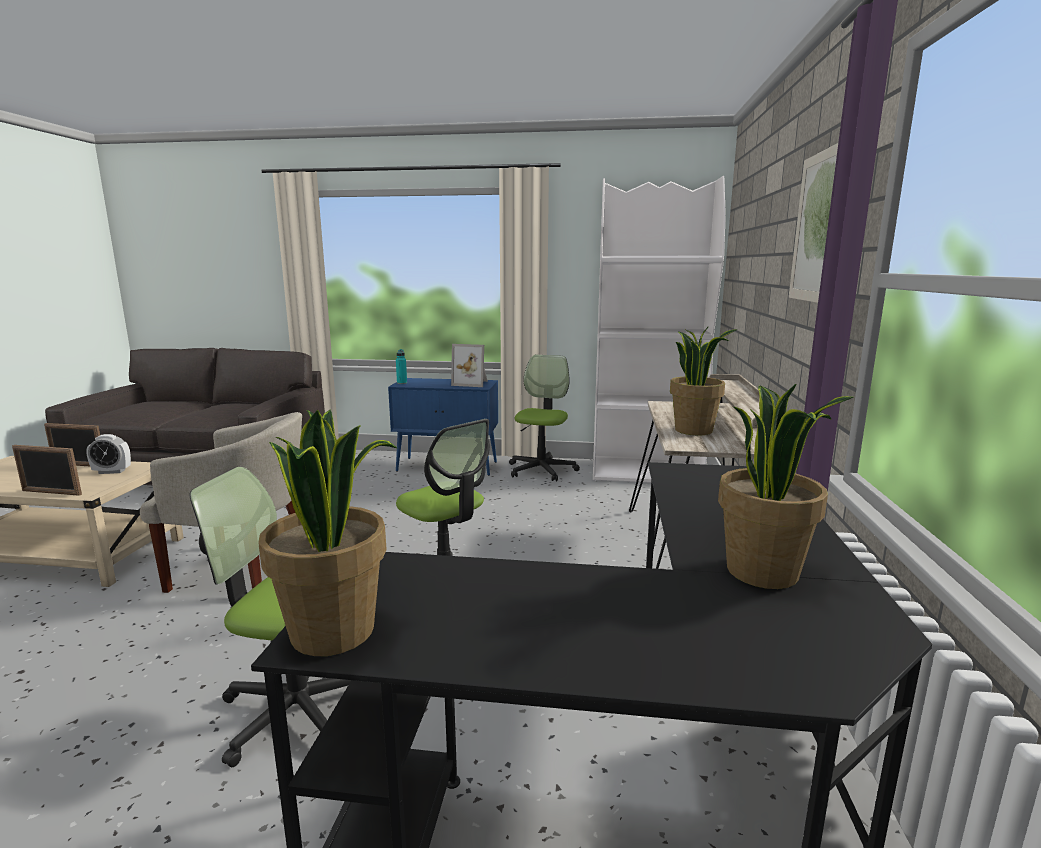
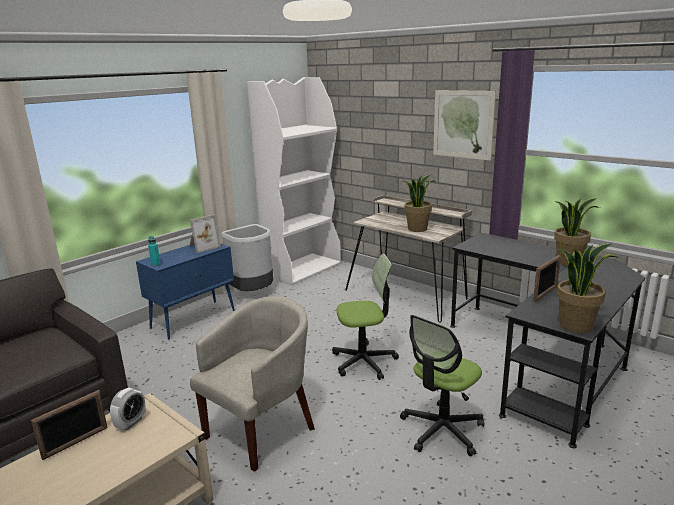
camera: 55 degrees left, 5 degrees up
picture frame [12,445,82,496] -> picture frame moved to [533,255,561,302]
office chair [509,355,580,481] -> grey trash can [221,224,273,291]

